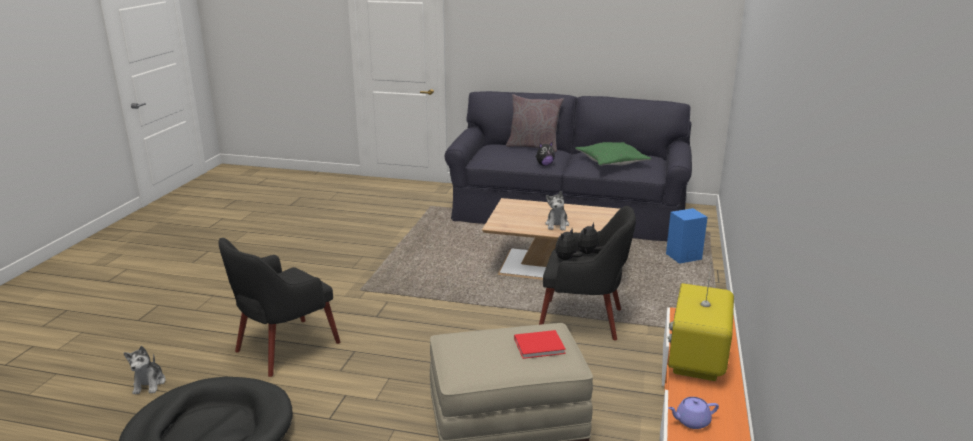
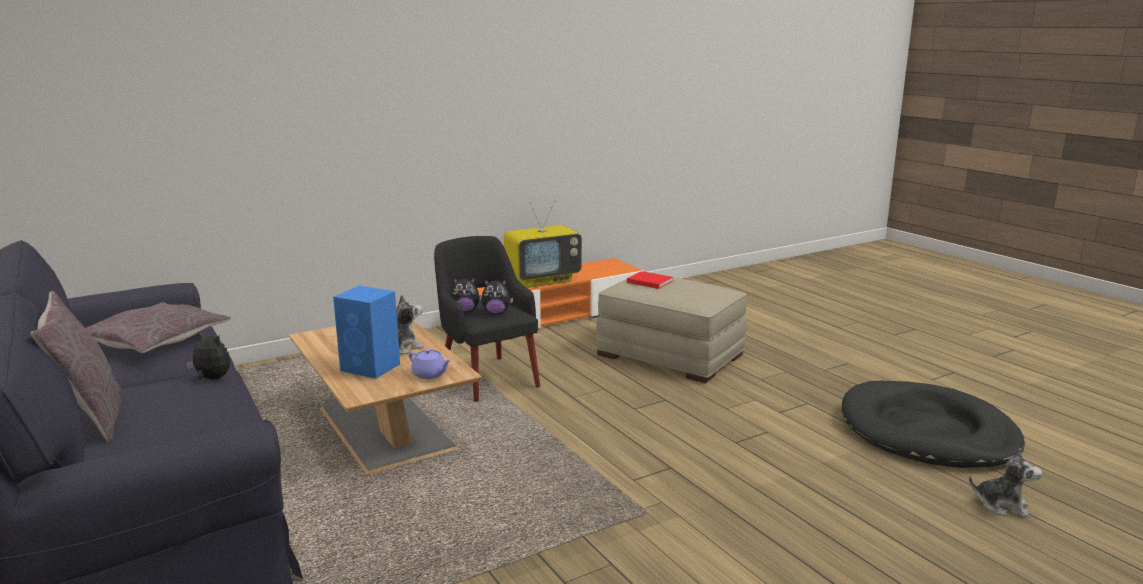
camera: 135 degrees left, 5 degrees down
plush toy [124,346,165,395] -> plush toy turned 75 degrees clockwise [969,448,1043,518]
black armchair [219,238,340,377] -> none
green pillow [575,142,652,166] -> grey pillow [86,302,231,353]
blue speaker [666,208,708,264] -> blue speaker moved to [333,286,400,379]
purple teapot [668,397,719,429] -> purple teapot moved to [409,349,451,379]

